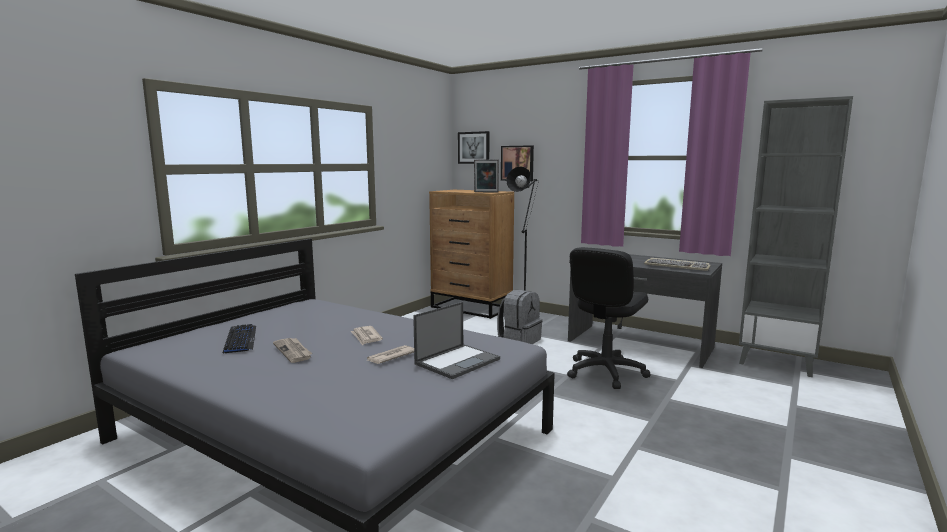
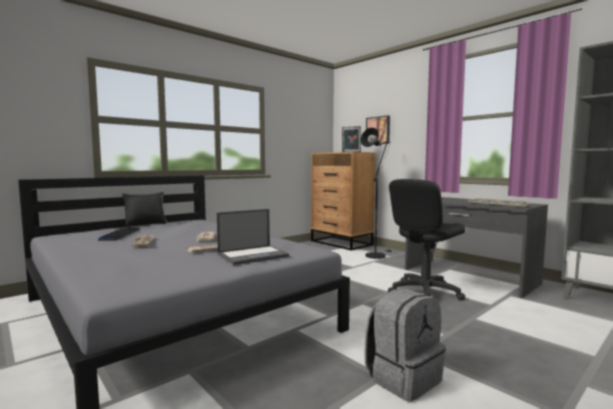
camera: 15 degrees right, 5 degrees down
picture [458,131,490,164] -> none
grey backpack [497,290,543,344] -> grey backpack moved to [364,289,446,402]
none -> black pillow [122,192,167,226]

